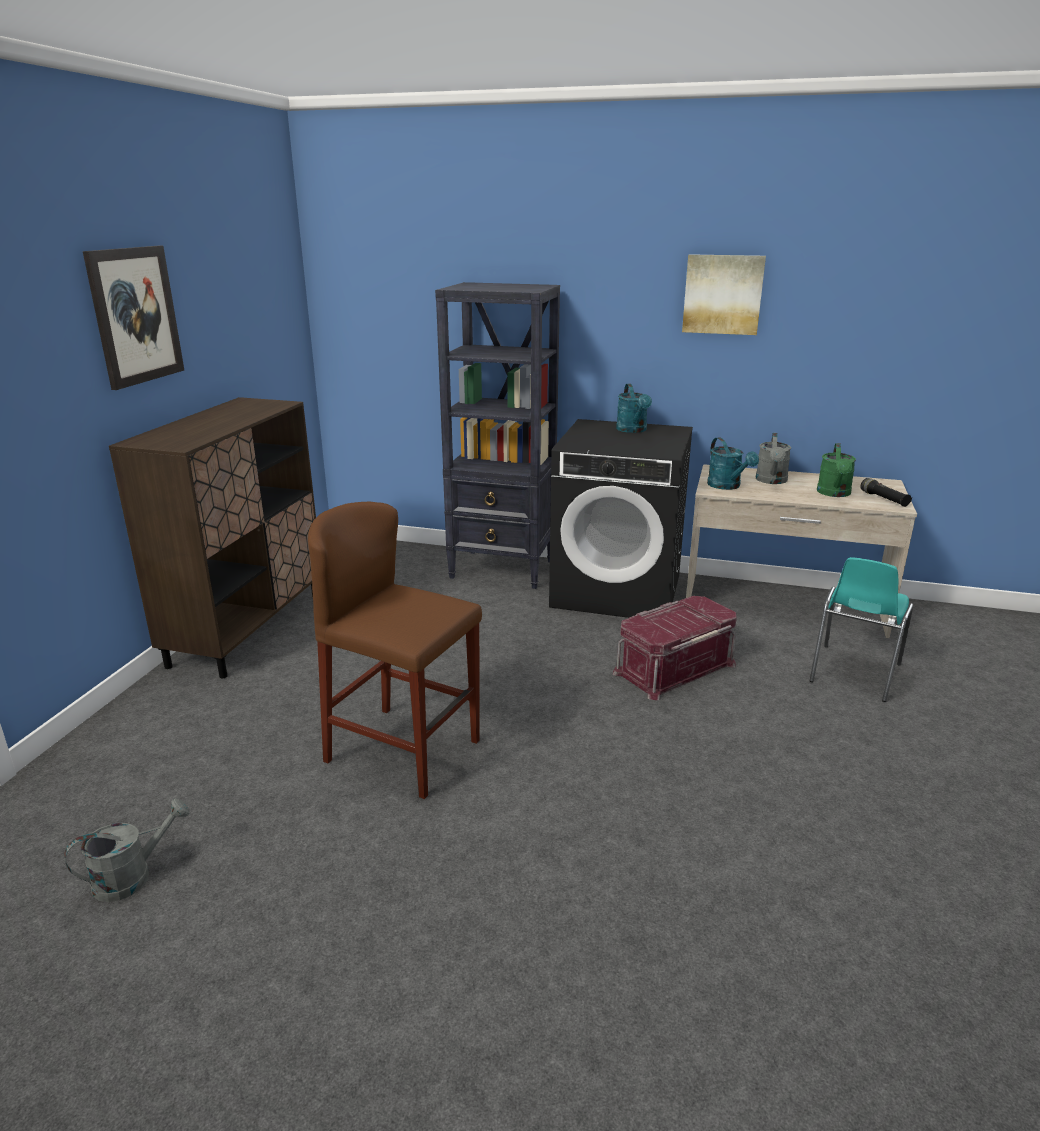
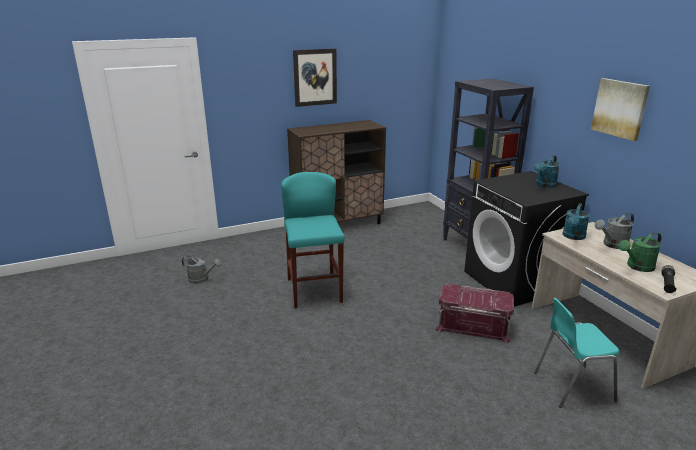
camera: 50 degrees right, 0 degrees up
brown stool [308,502,482,799] -> turquoise stool [281,172,345,308]

